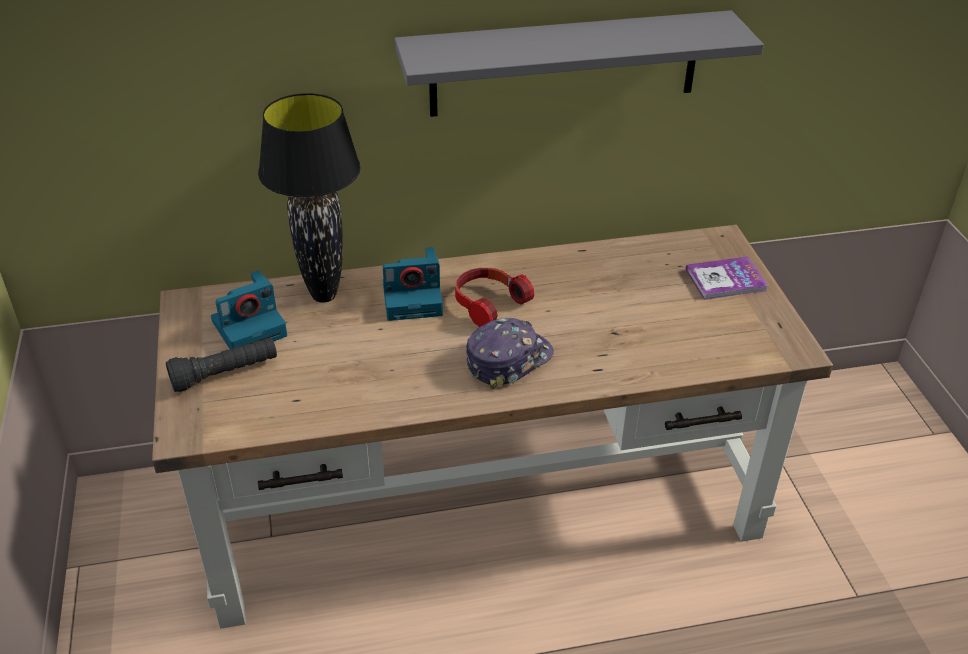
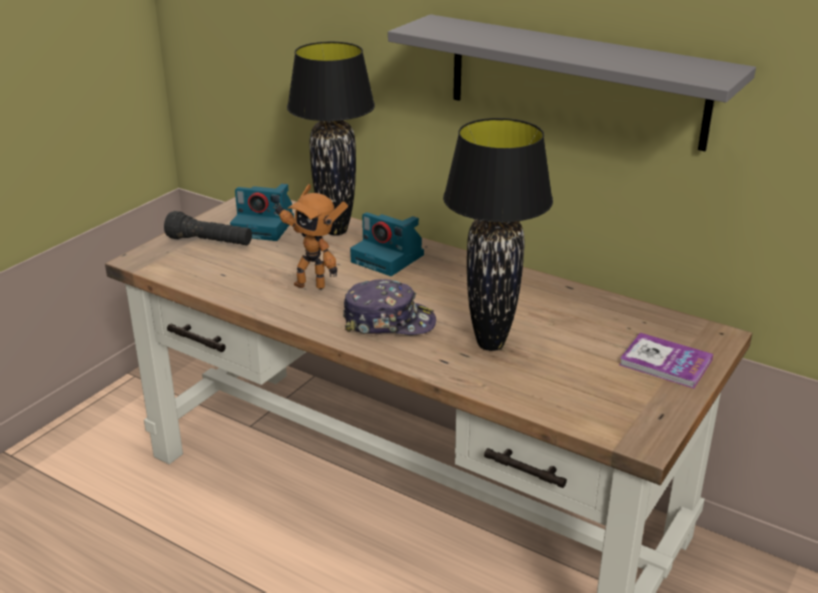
camera: 45 degrees right, 10 degrees down
headphones [455,268,534,327] -> none
none -> toy robot [273,184,348,289]
none -> black table lamp [443,118,553,351]

